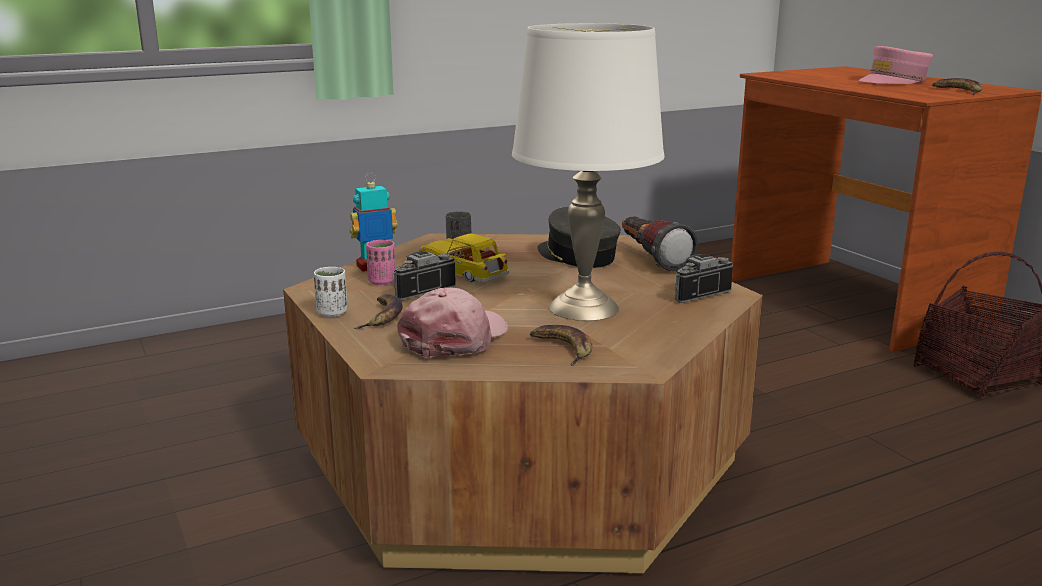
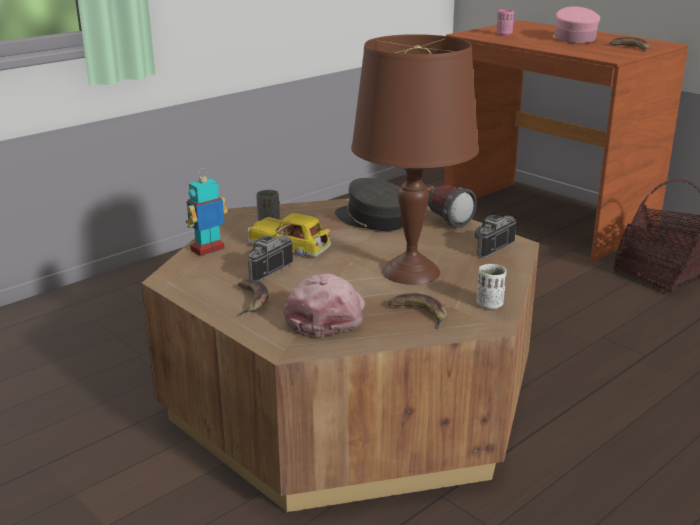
camera: 15 degrees left, 5 degrees up
white cup [314,266,347,317] -> white cup moved to [477,264,507,309]
pink cup [366,240,396,285] -> pink cup moved to [496,10,514,35]
white table lamp [512,23,665,321] -> brown table lamp [351,34,479,285]
pink cap [858,46,933,84] -> pink cap turned 135 degrees clockwise [553,6,600,43]

